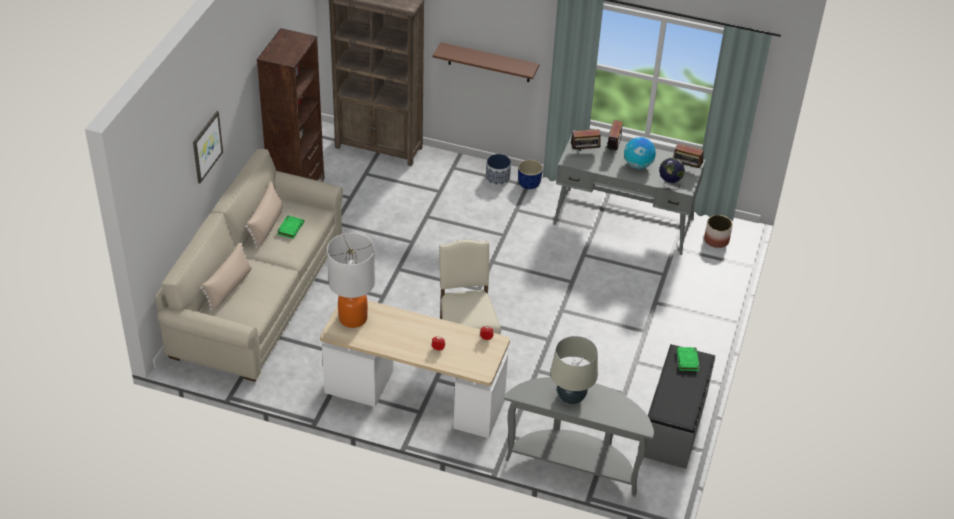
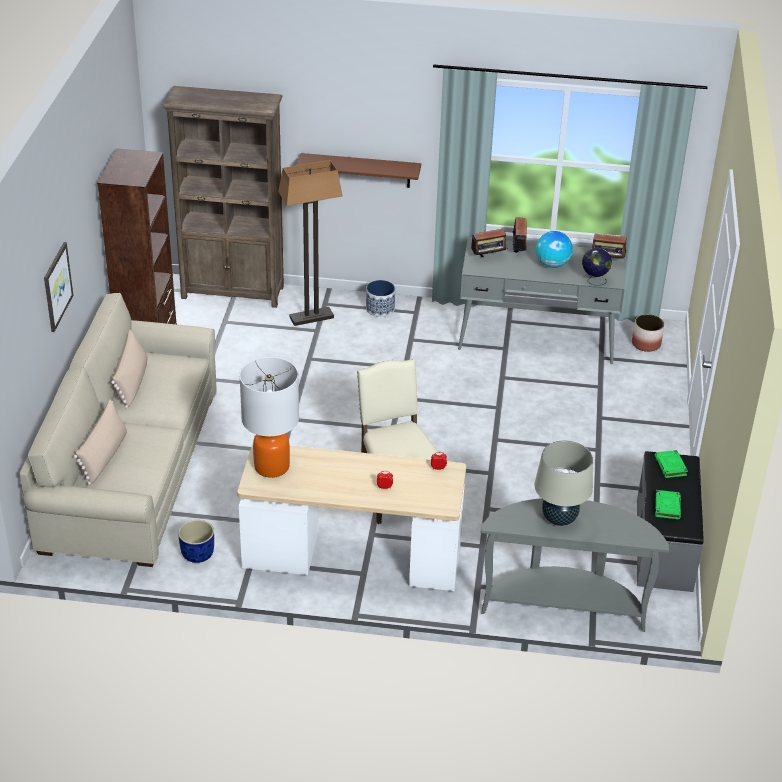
camera: 10 degrees left, 5 degrees down
green book [277,215,304,239] -> green book moved to [655,490,681,519]
blue planter [518,160,543,189] -> blue planter moved to [178,520,214,563]
none -> floor lamp [278,160,343,326]

